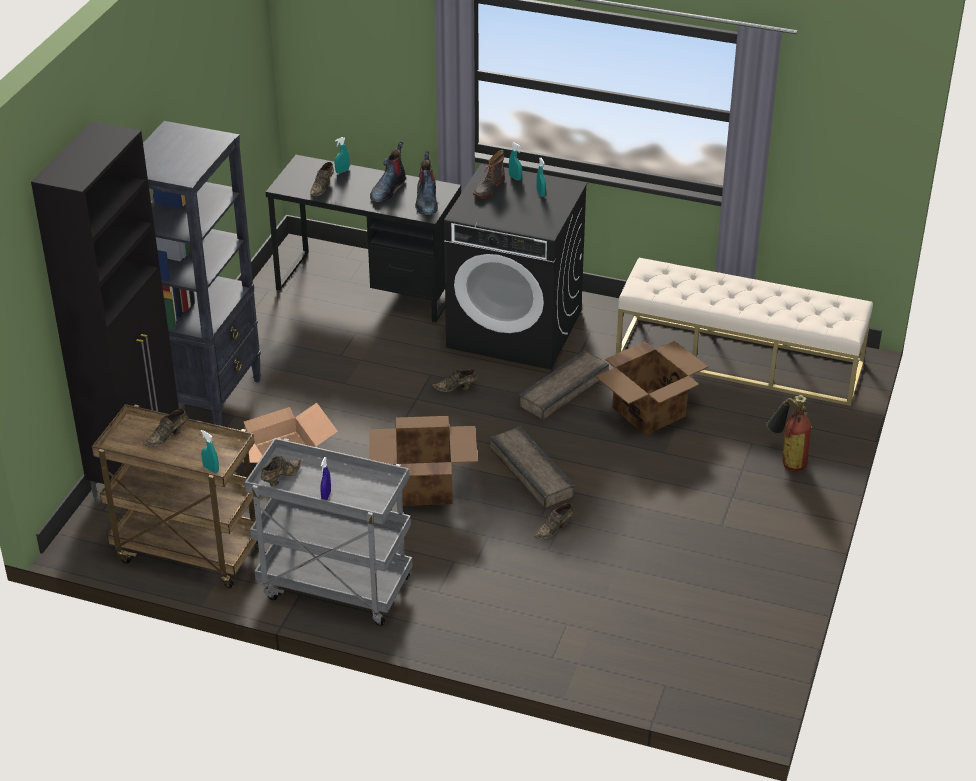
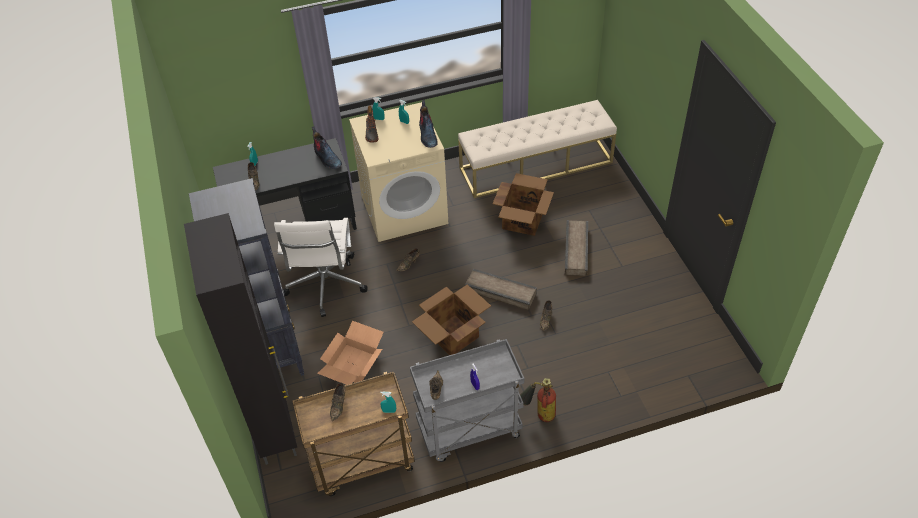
camera: 35 degrees left, 10 degrees up
boot [370,141,406,202] -> boot moved to [419,100,438,148]
black washing machine [444,163,587,369] -> beige washing machine [349,102,449,242]
crate [519,350,609,421] -> crate moved to [565,220,588,276]
fire extinguisher [766,395,811,472] -> fire extinguisher moved to [520,378,556,422]
none -> white office chair [274,218,367,317]

